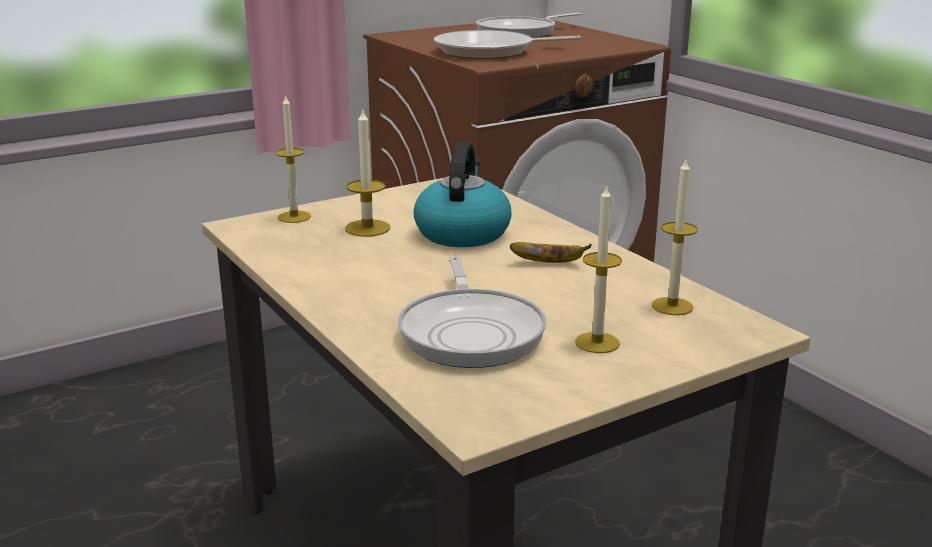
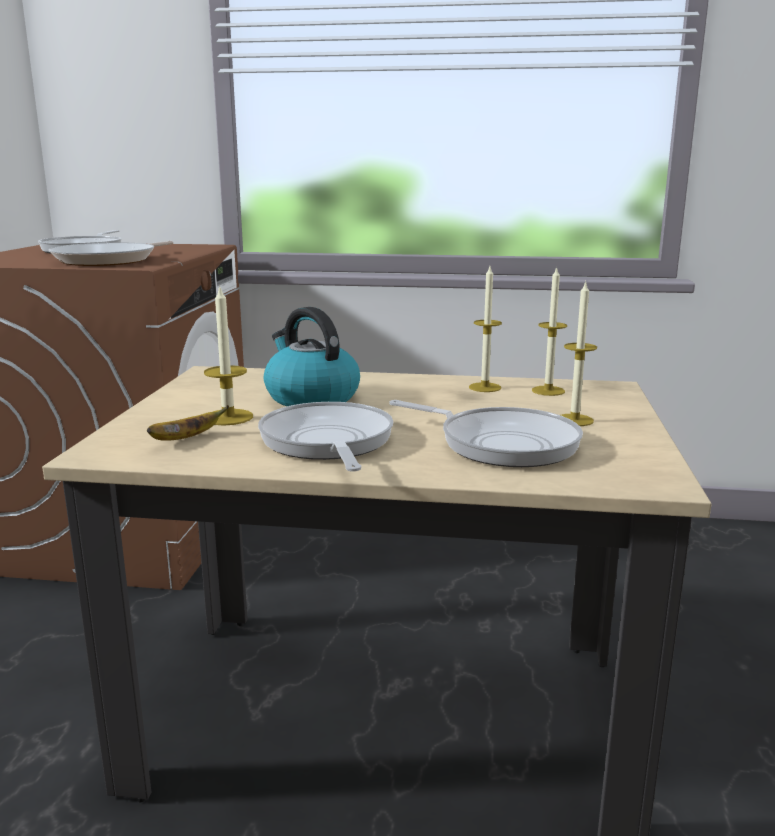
camera: 50 degrees left, 5 degrees down
candle [275,94,311,223] -> candle moved to [469,267,502,392]
banana [510,242,592,263] -> banana moved to [147,405,229,441]
none -> frying pan [258,402,393,472]

